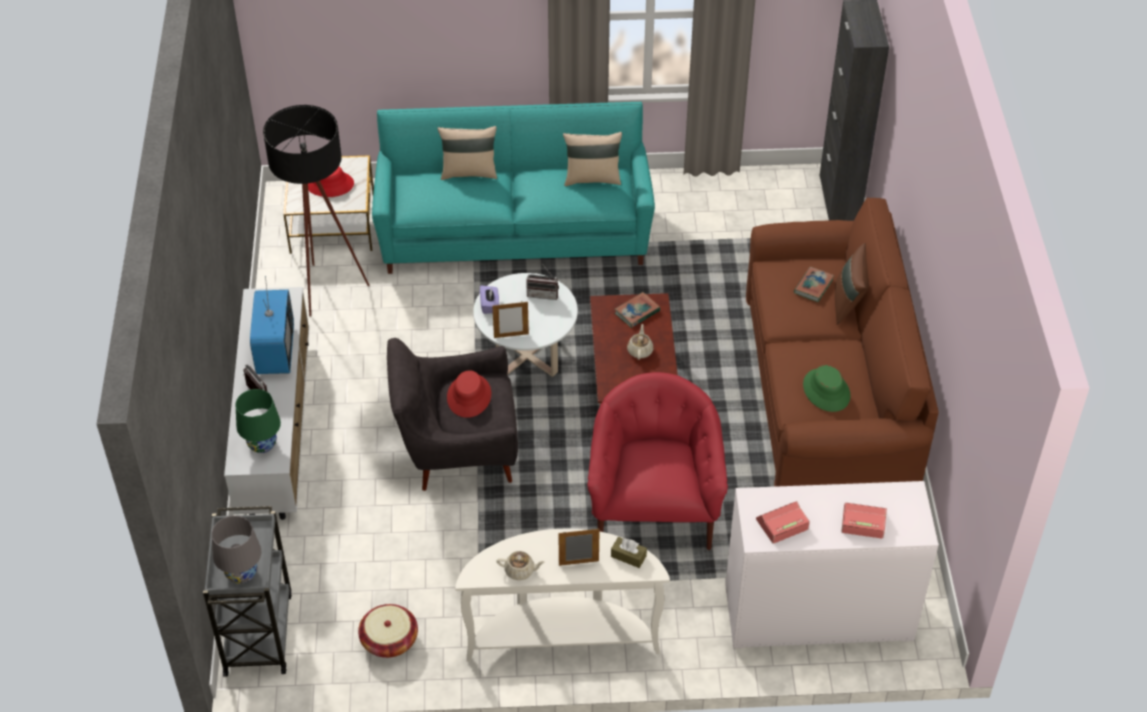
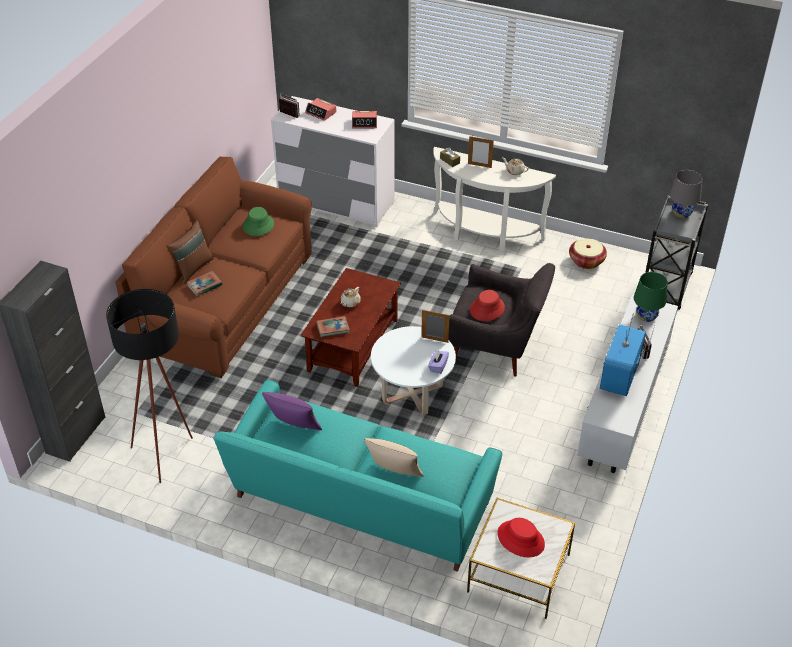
camera: 155 degrees left, 5 degrees down
black floor lamp [263,105,369,317] -> black floor lamp moved to [106,289,193,483]
radio [526,264,559,300] -> radio moved to [279,94,300,118]
beige pillow [563,132,622,186] -> purple pillow [262,392,322,430]
red armchair [587,372,728,550] -> none

